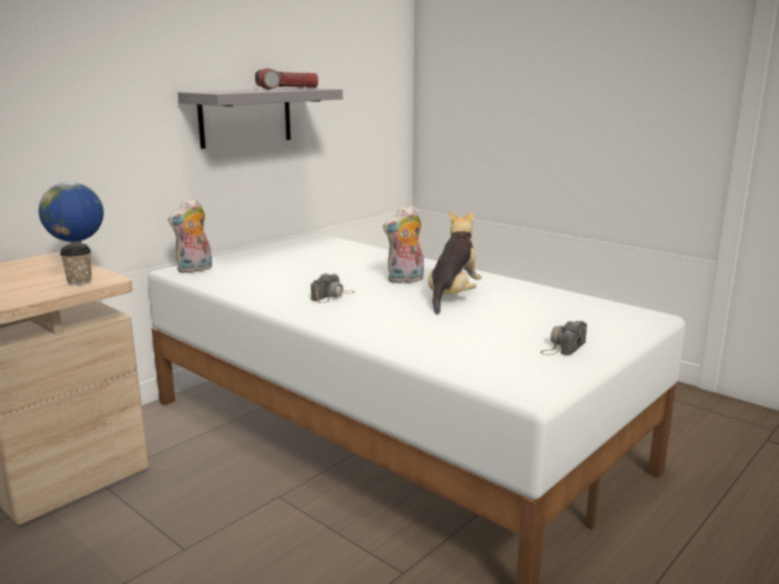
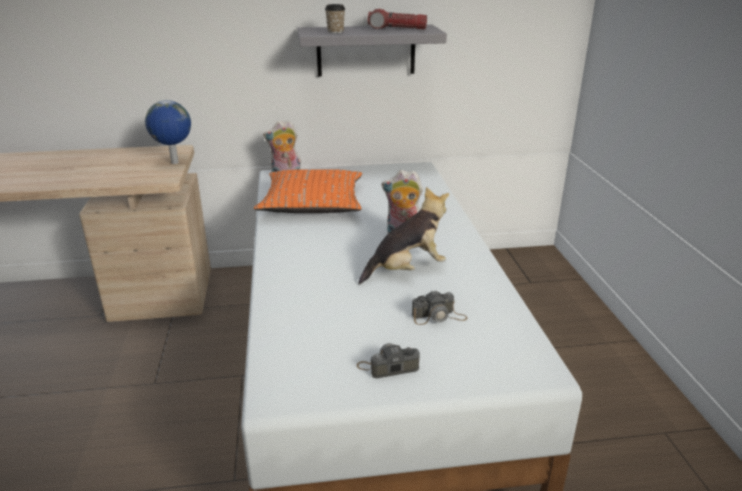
camera: 40 degrees right, 10 degrees up
cup [60,244,92,285] -> cup moved to [325,4,345,34]
camera [311,273,355,303] -> camera moved to [412,291,468,325]
none -> orange pillow [254,169,362,213]

